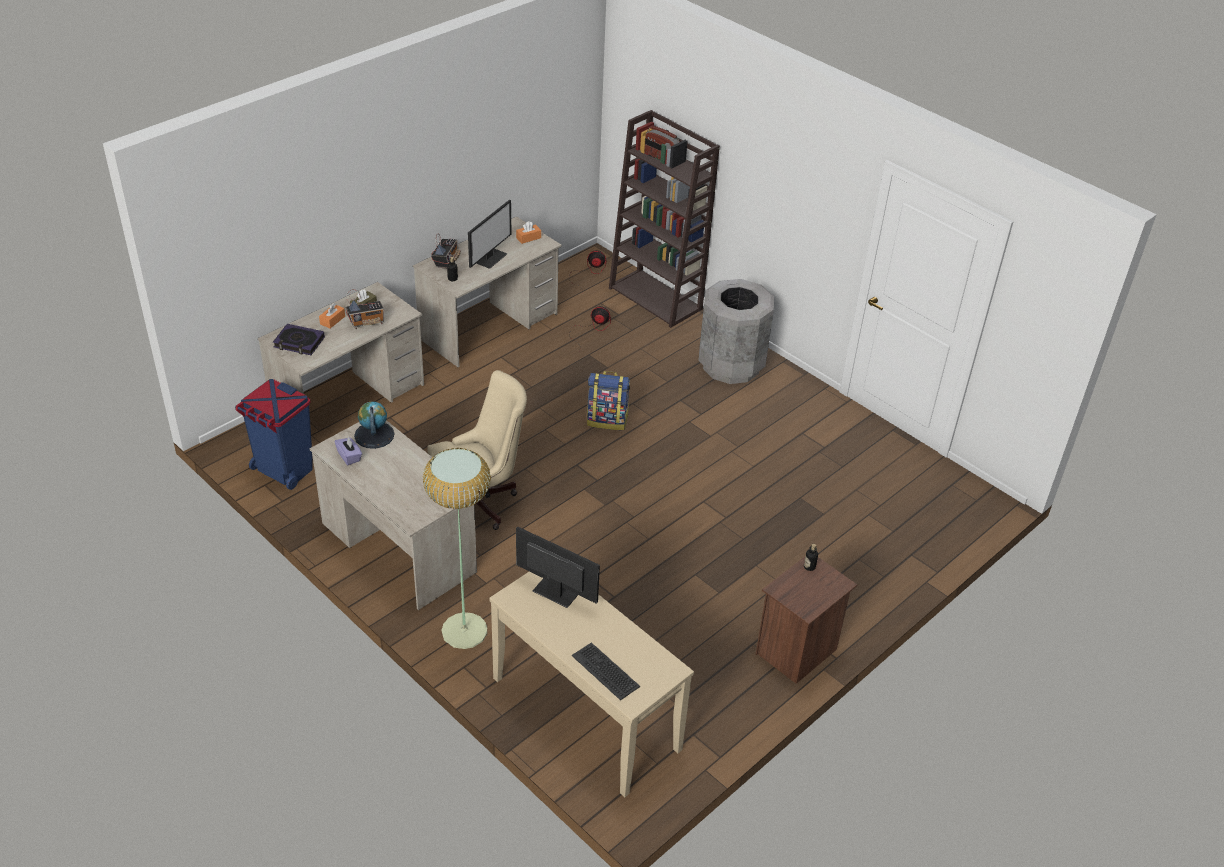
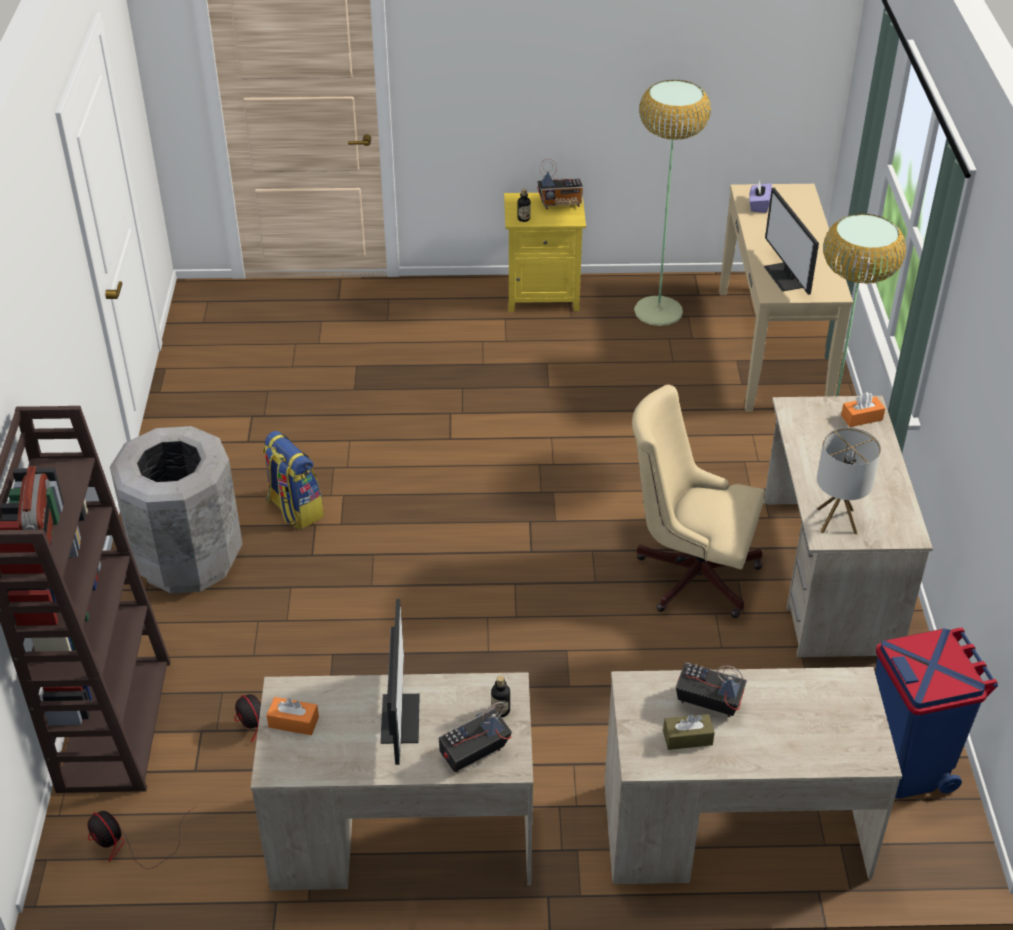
camera: 135 degrees left, 0 degrees up
book [273,324,325,355] -> none
orange tissue box [319,303,345,328] -> orange tissue box moved to [841,392,885,427]
purple tissue box [335,436,362,465] -> purple tissue box moved to [749,180,772,213]
globe [354,401,395,449] -> table lamp [817,427,881,534]
monitor [468,200,511,269] -> monitor turned 105 degrees clockwise [380,599,420,765]
keyboard [572,642,640,700] -> none
backpack [587,371,630,430] -> backpack moved to [263,431,324,529]
brown nightstand [756,557,857,684] -> yellow nightstand [504,193,586,312]
none -> radio [537,158,584,209]
none -> floor lamp [634,80,711,326]

